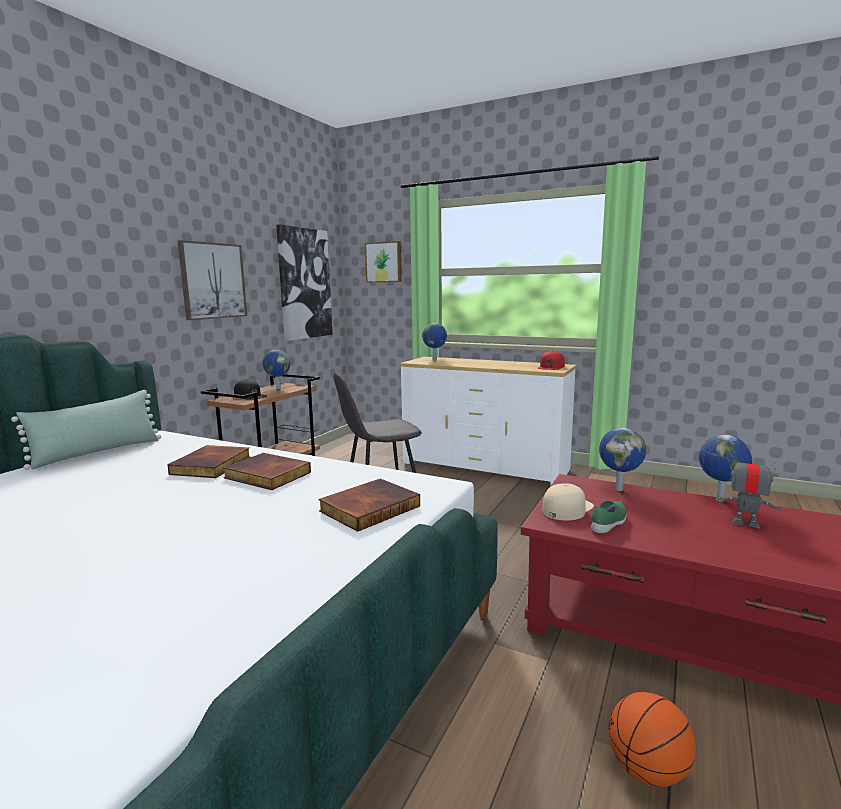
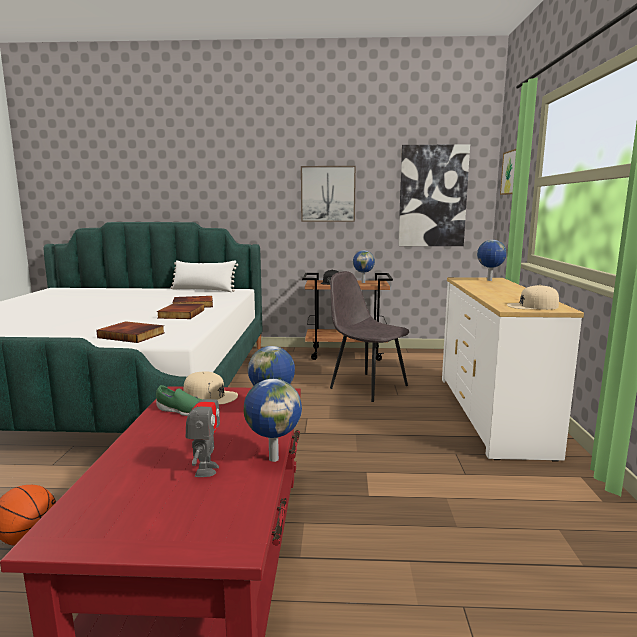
camera: 65 degrees right, 0 degrees up
green pillow [11,390,161,470] -> white pillow [171,260,238,292]
red cap [538,350,565,370] -> beige cap [507,285,559,310]

